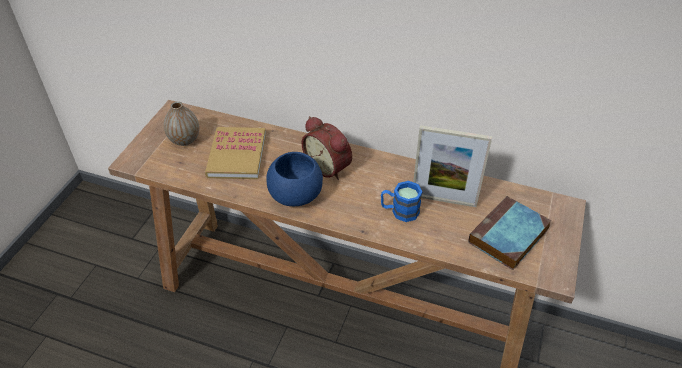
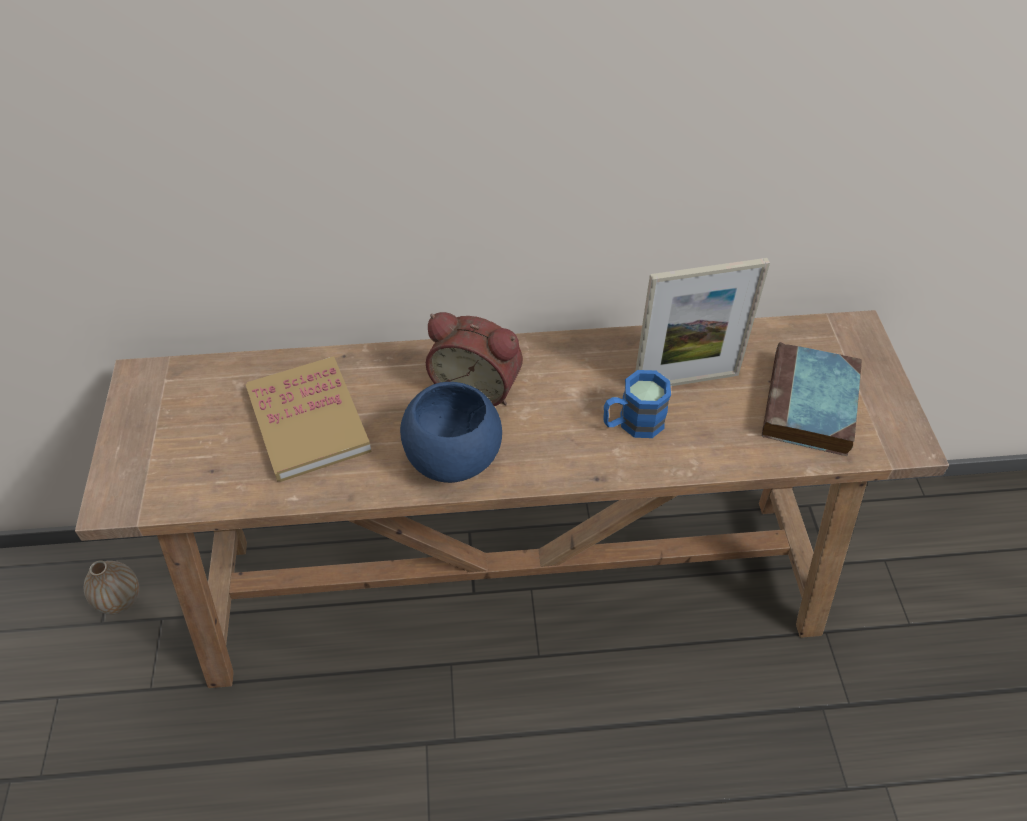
camera: 25 degrees left, 5 degrees up
vase [164,102,199,146] -> vase moved to [84,560,139,615]

